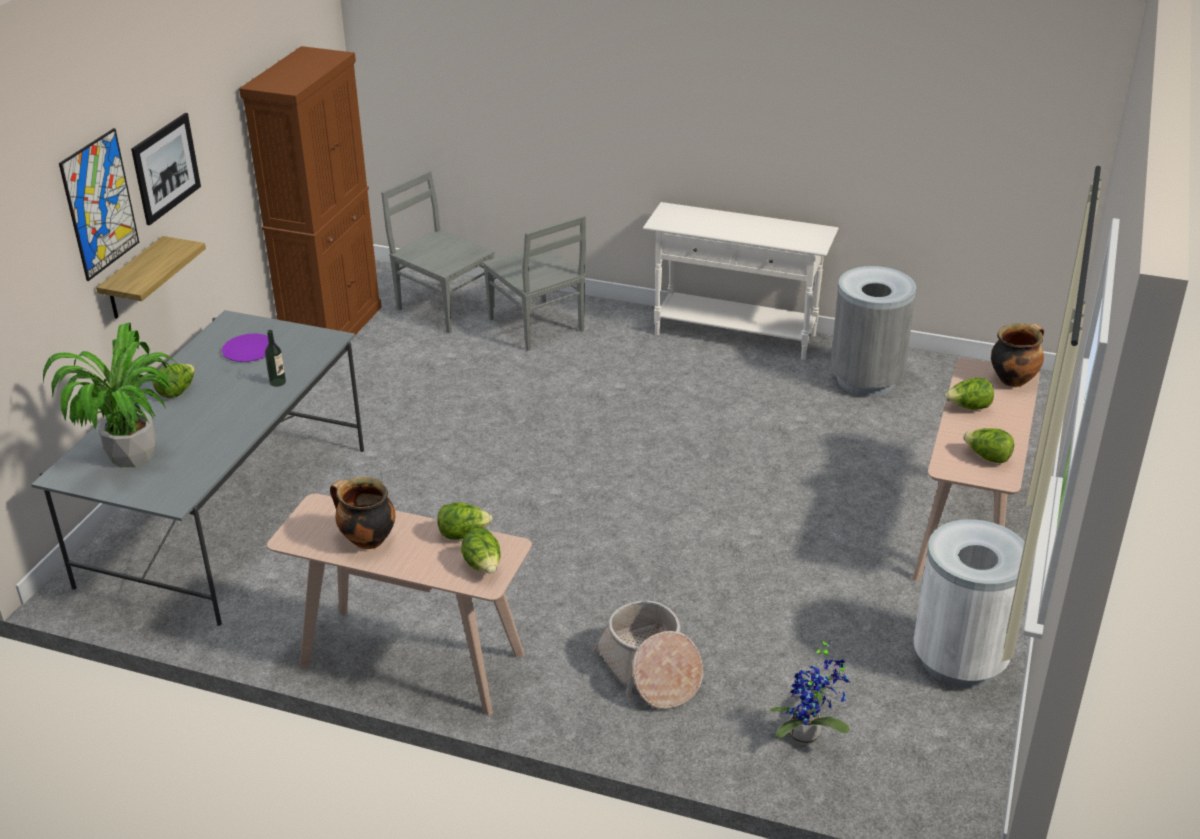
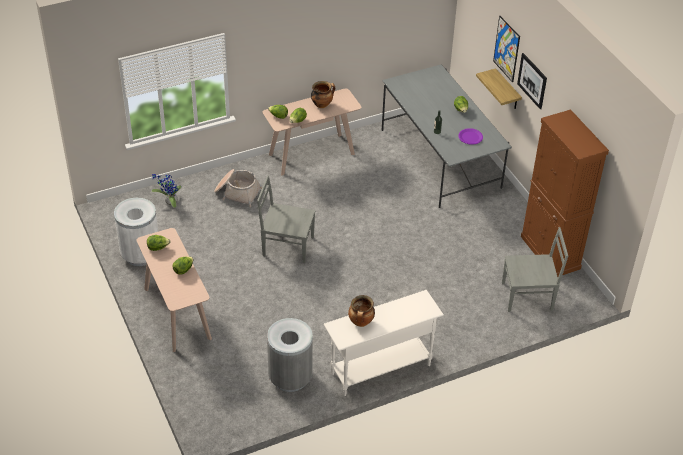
camera: 135 degrees right, 10 degrees up
potted plant [43,322,183,467] -> none
grey chair [483,215,586,351] -> grey chair moved to [257,175,316,263]
cooking pot [991,323,1044,387] -> cooking pot moved to [348,295,375,327]

